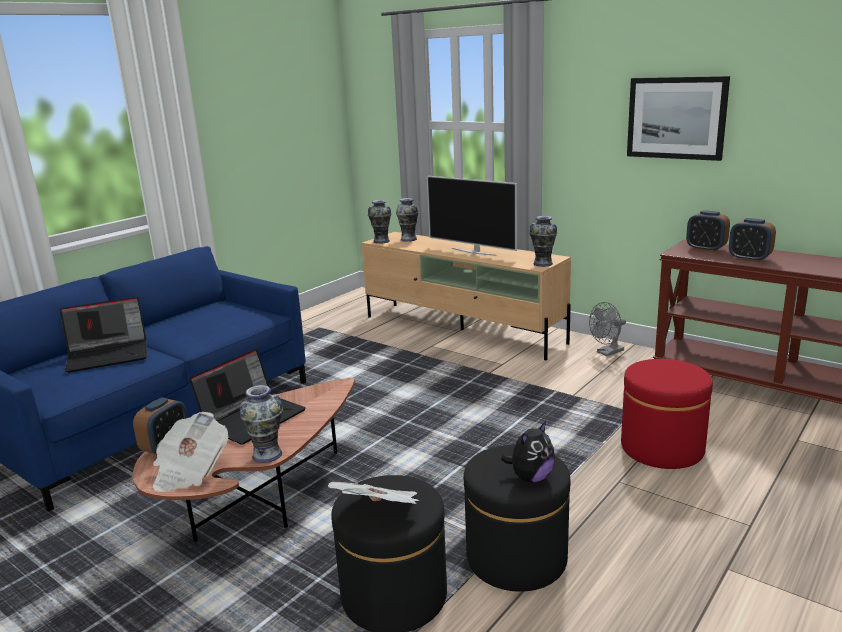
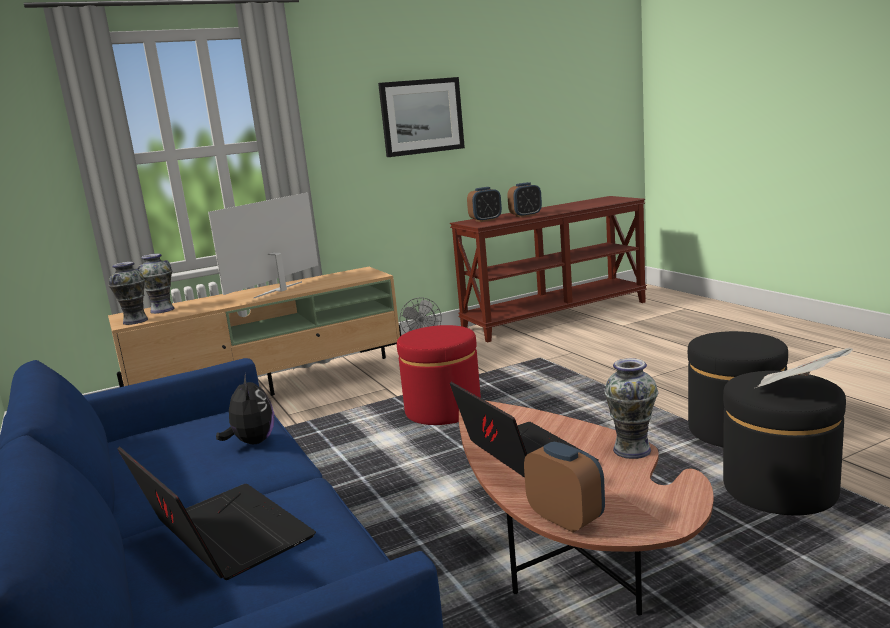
camera: 65 degrees left, 5 degrees down
laptop [59,297,147,373] -> laptop turned 45 degrees counterclockwise [118,446,316,580]
newspaper [153,412,229,492] -> none
television [427,176,517,256] -> television turned 150 degrees clockwise [208,192,318,298]
plush toy [501,421,555,482] -> plush toy moved to [216,373,274,444]
vase [529,216,557,267] -> none
red ottoman [621,359,713,469] -> red ottoman moved to [397,325,481,425]

